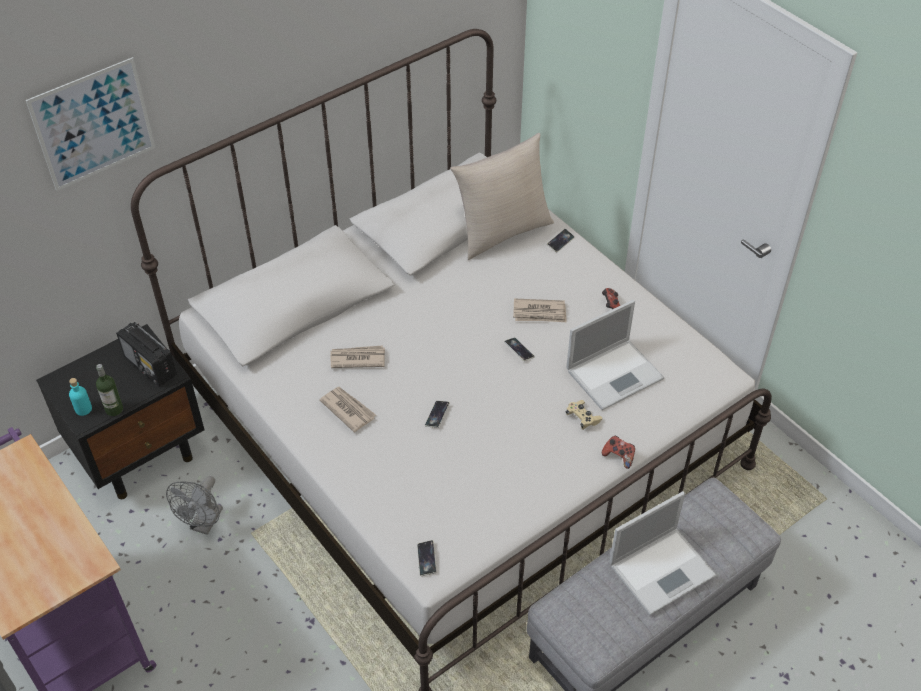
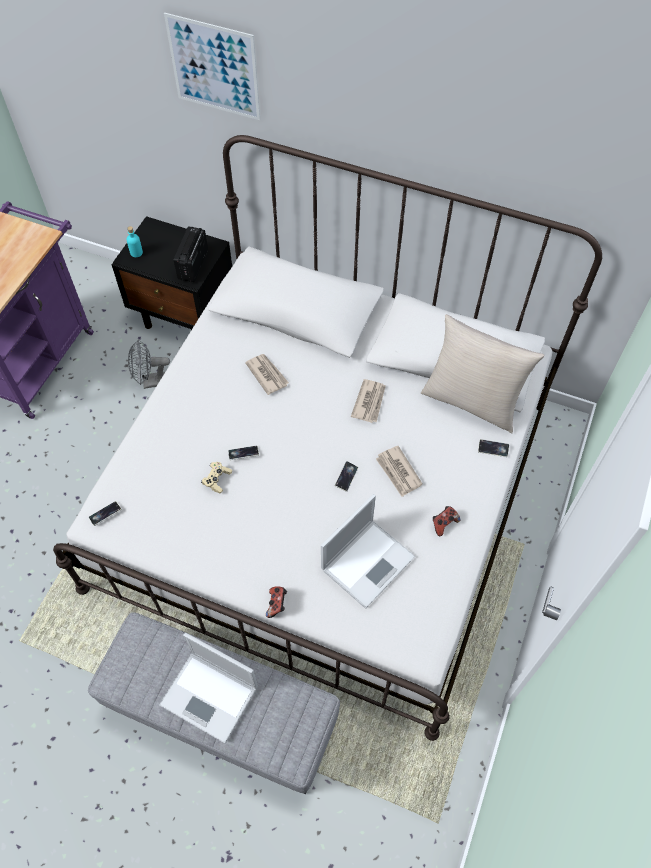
camera: 60 degrees right, 10 degrees up
bottle [96,364,123,416] -> none
newspaper [319,387,376,432] -> newspaper moved to [351,379,386,423]
laptop [566,300,664,410] -> laptop turned 75 degrees counterclockwise [321,494,415,608]
beige game controller [566,400,602,430] -> beige game controller moved to [201,462,232,493]

